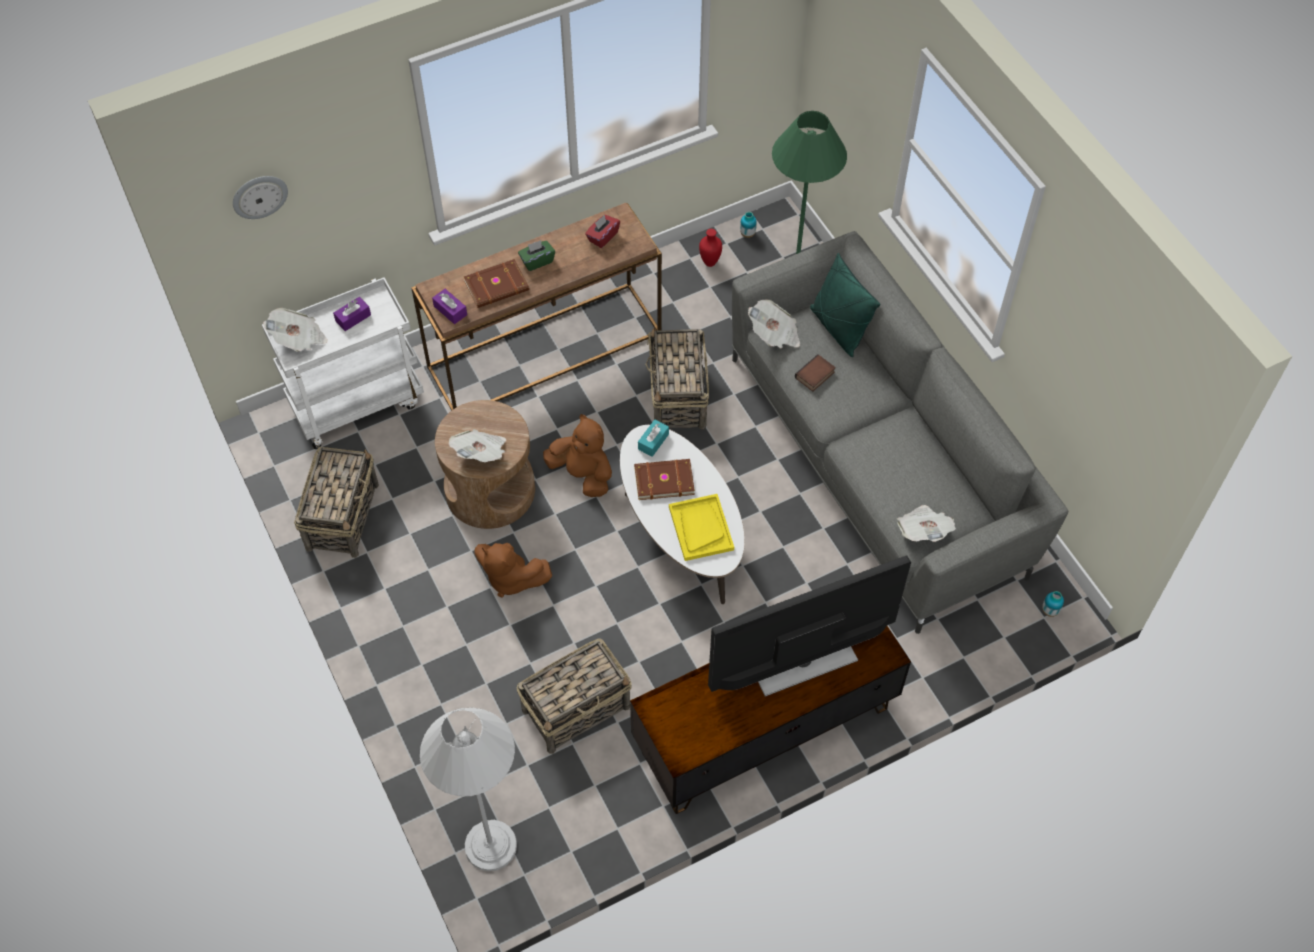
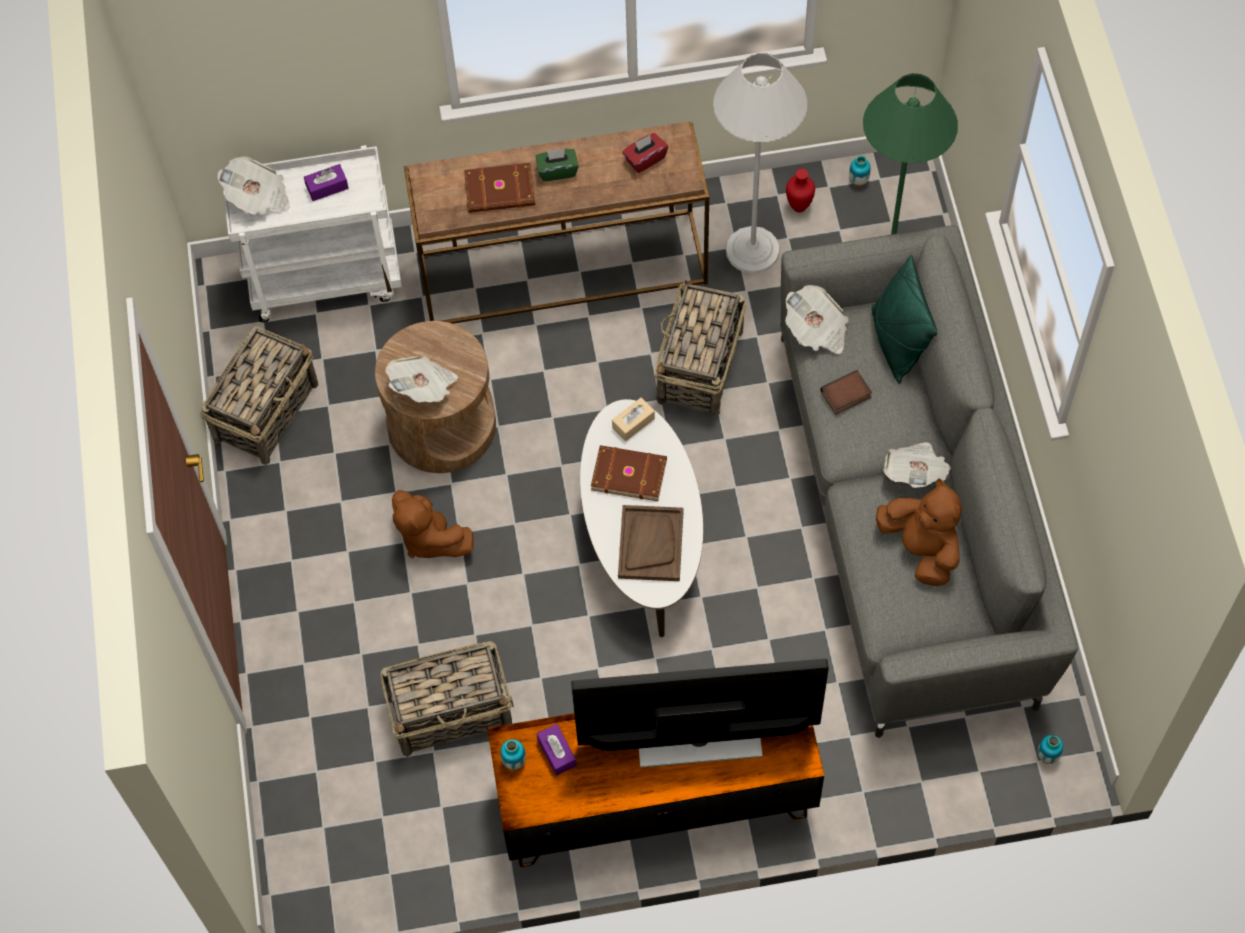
camera: 20 degrees right, 5 degrees up
wall clock [233,176,288,219] -> none
white floor lamp [420,707,517,871] -> white floor lamp moved to [713,53,807,274]
purple tissue box [432,289,467,324] -> purple tissue box moved to [537,724,577,776]
brown plush toy [543,414,612,497] -> brown plush toy moved to [876,478,962,586]
turquoise tissue box [638,419,669,457] -> beige tissue box [612,397,655,441]
yellow tray [669,494,734,561] -> brown tray [618,505,684,581]
newspaper [897,505,956,542] -> newspaper moved to [883,442,951,488]
none -> vase [500,739,526,770]

